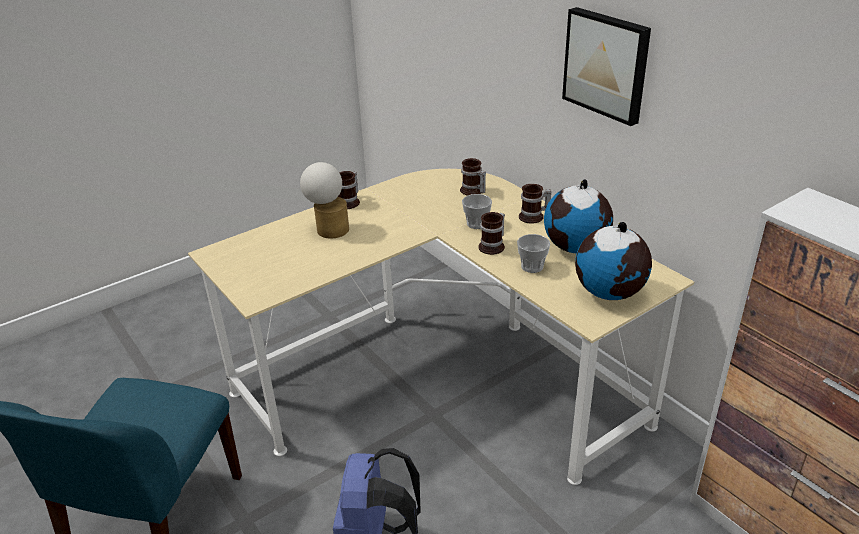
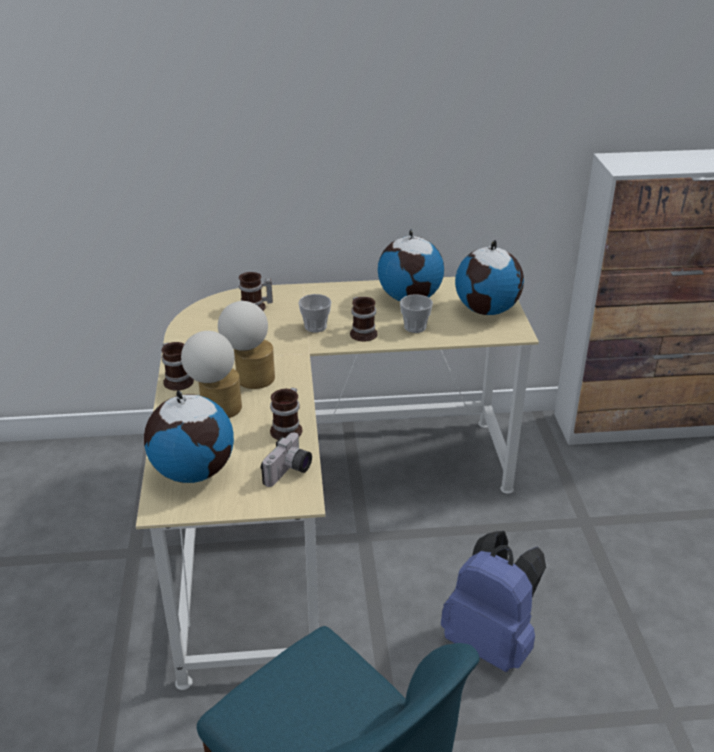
camera: 60 degrees left, 0 degrees up
mug [519,184,552,224] -> mug moved to [270,387,302,440]
picture [562,7,651,126] -> none
none -> globe [144,390,234,483]
none -> table lamp [218,301,275,389]
none -> camera [260,433,312,487]

